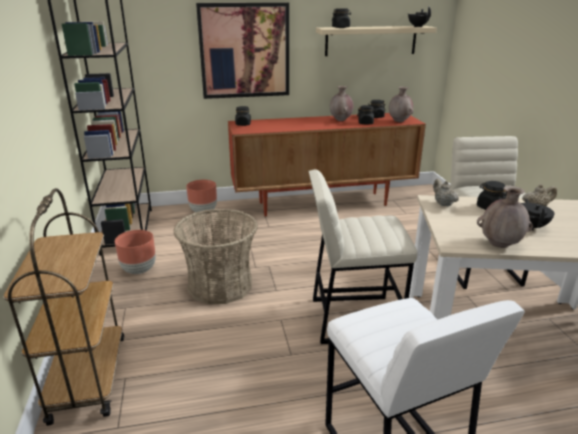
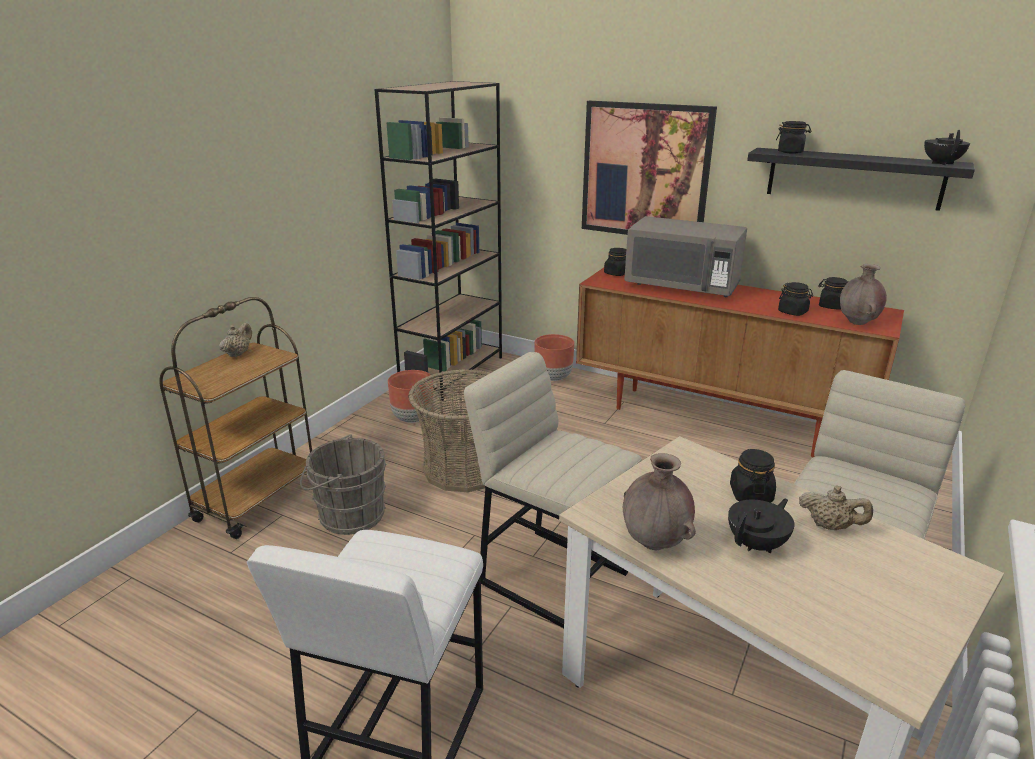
camera: 40 degrees right, 0 degrees up
beige shelf [316,26,437,56] -> black shelf [747,148,975,211]
brown vase [330,86,353,121] -> none
beige teapot [433,179,459,207] -> beige teapot moved to [219,323,252,357]
none -> grey bucket [300,434,387,535]
none -> grey microwave [624,216,747,297]

